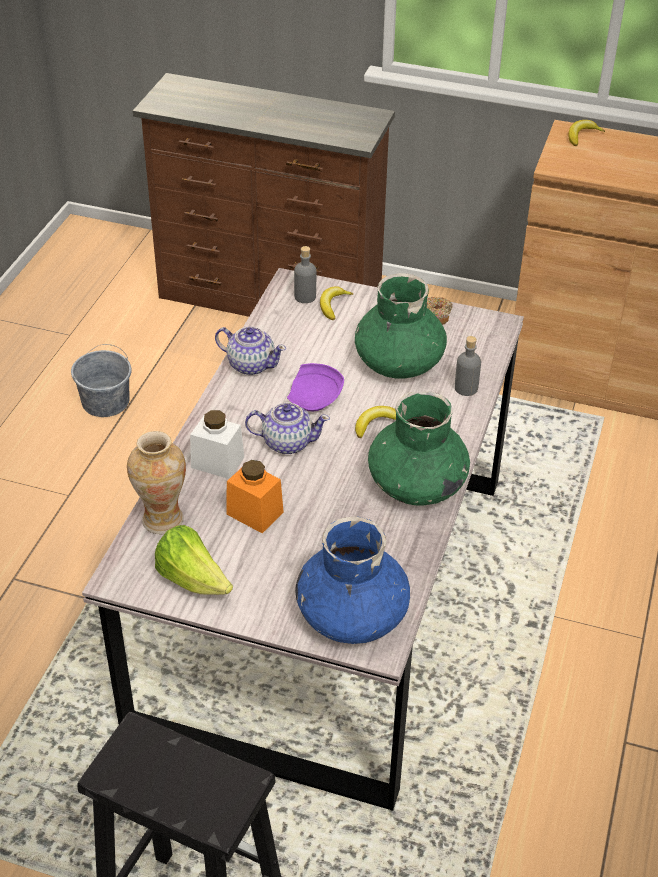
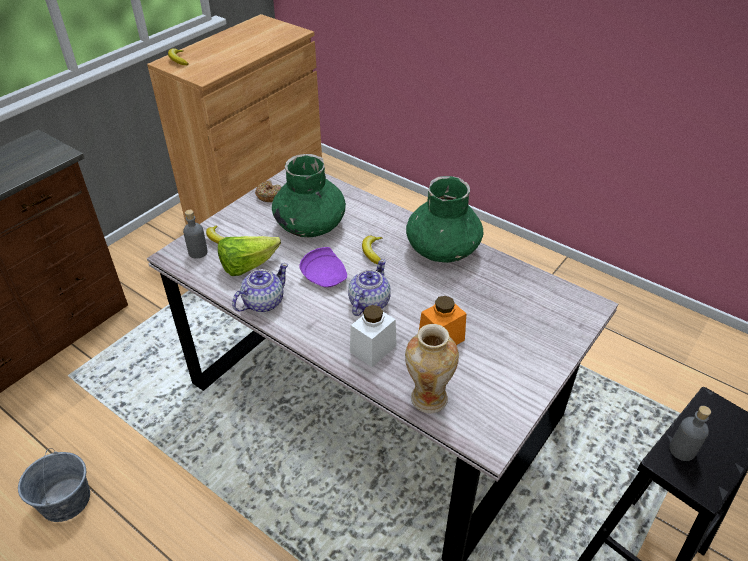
camera: 70 degrees left, 0 degrees up
lettuce [155,525,233,595] -> lettuce moved to [218,236,281,276]
blue vase [295,516,410,644] -> none
grey bottle [455,336,481,396] -> grey bottle moved to [669,406,711,461]

